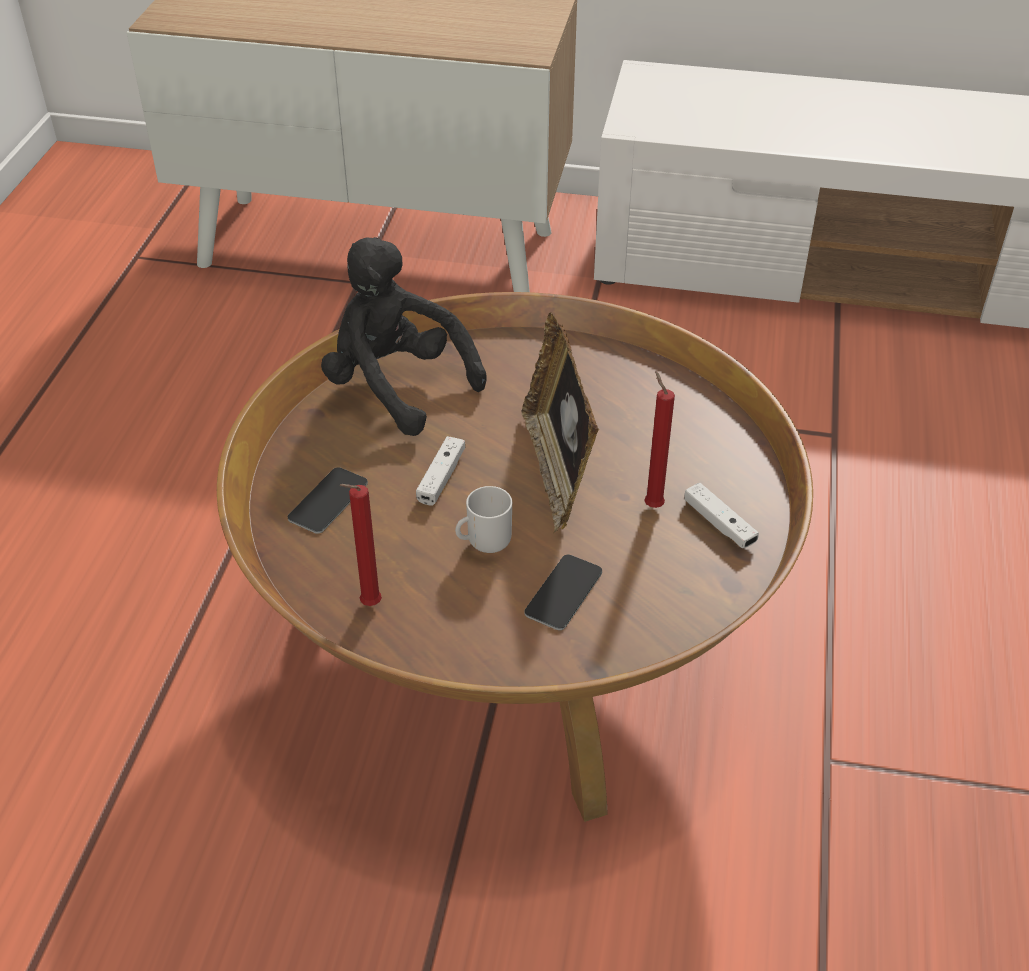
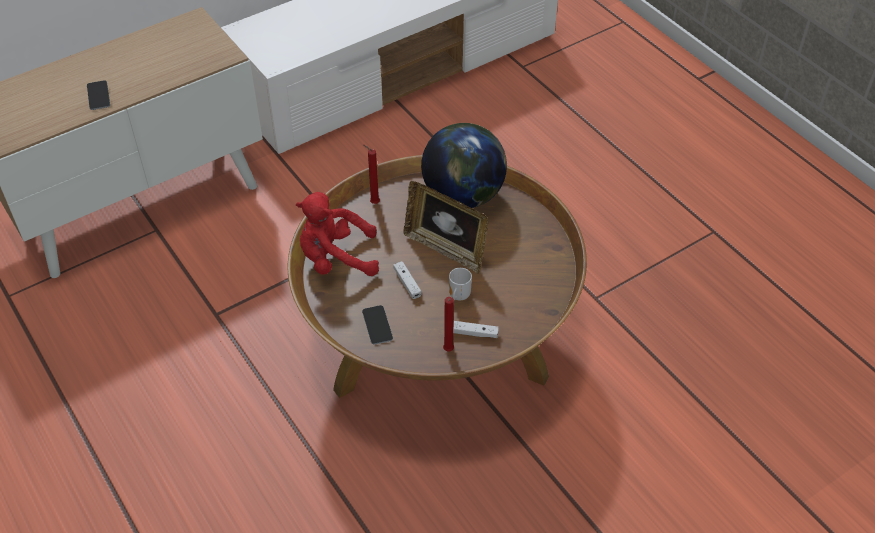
camera: 45 degrees left, 5 degrees up
black plush toy [321,237,487,436] -> red plush toy [296,192,379,276]
phone [525,555,602,630] -> phone moved to [87,80,110,110]
red candle [644,371,675,508] -> red candle moved to [364,145,380,204]
white game controller [684,483,759,548] -> white game controller moved to [453,321,499,338]
none -> globe [421,123,507,208]

